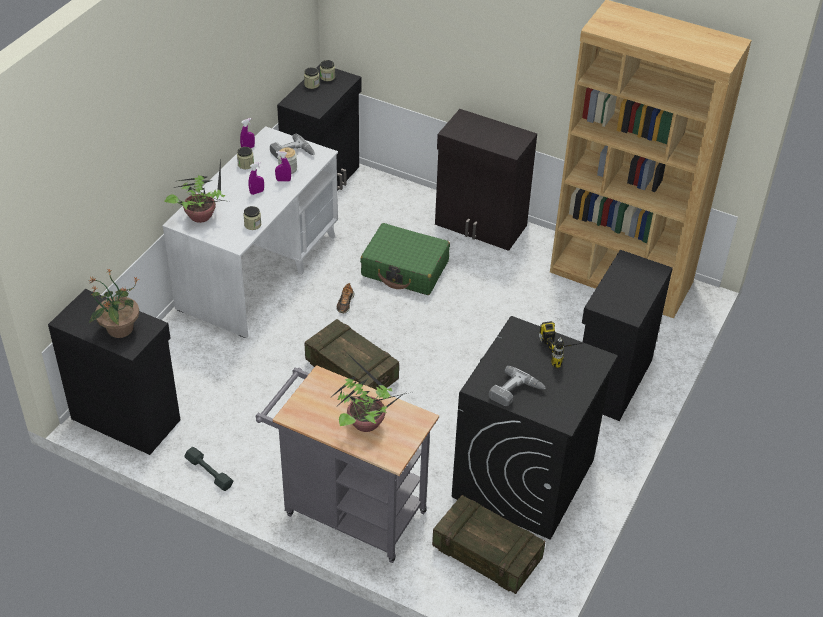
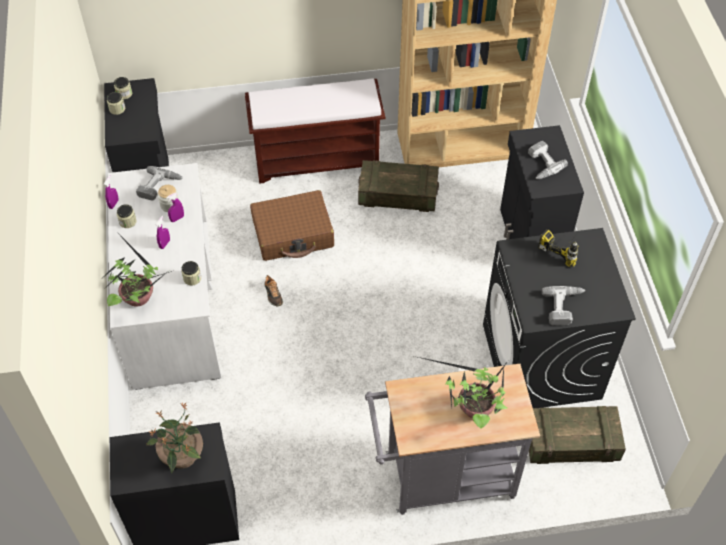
camera: 35 degrees left, 10 degrees up
grey dumbbell [184,447,233,491] -> none
crate [305,319,399,390] -> crate moved to [358,160,439,212]
green suitcase [360,223,450,295] -> brown suitcase [250,190,334,261]
black cabinet [435,109,537,251] -> brown bench [245,78,385,184]
none -> power drill [528,141,568,179]

